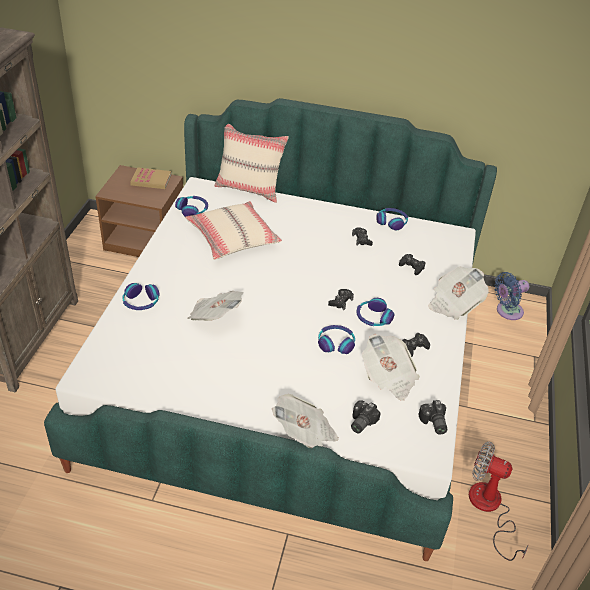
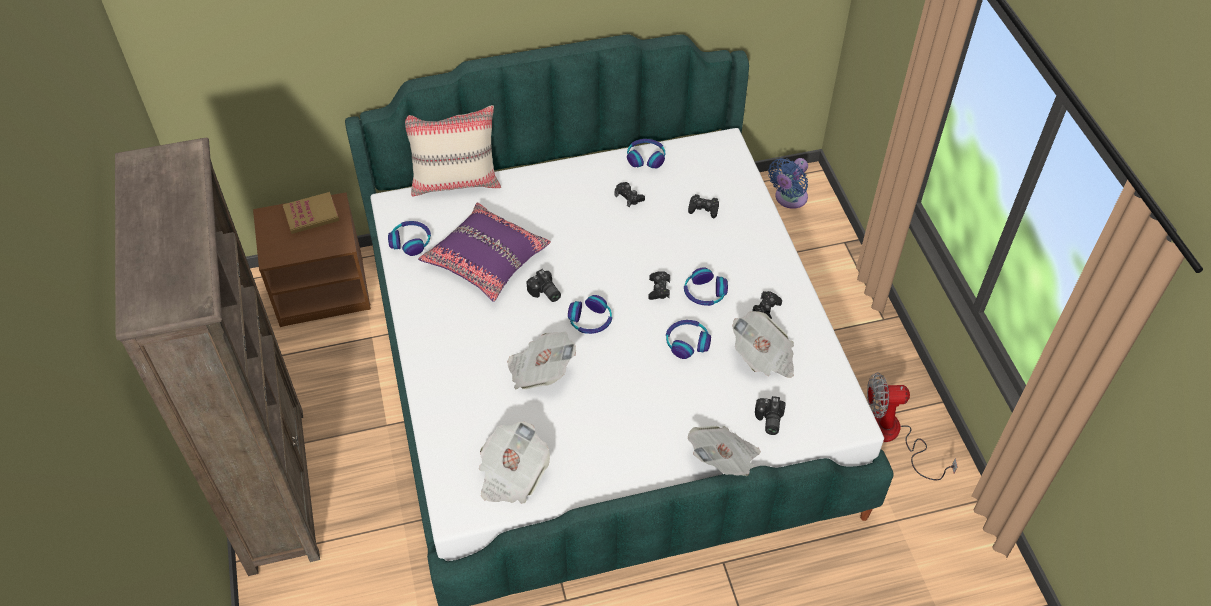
camera: 25 degrees left, 10 degrees up
headphones [122,283,160,310] -> headphones moved to [568,295,612,334]
beige pillow [185,201,282,260] -> purple pillow [418,202,551,302]
camera [418,400,447,435] -> camera moved to [526,269,561,302]
newspaper [428,266,489,320] -> newspaper moved to [479,422,550,504]

